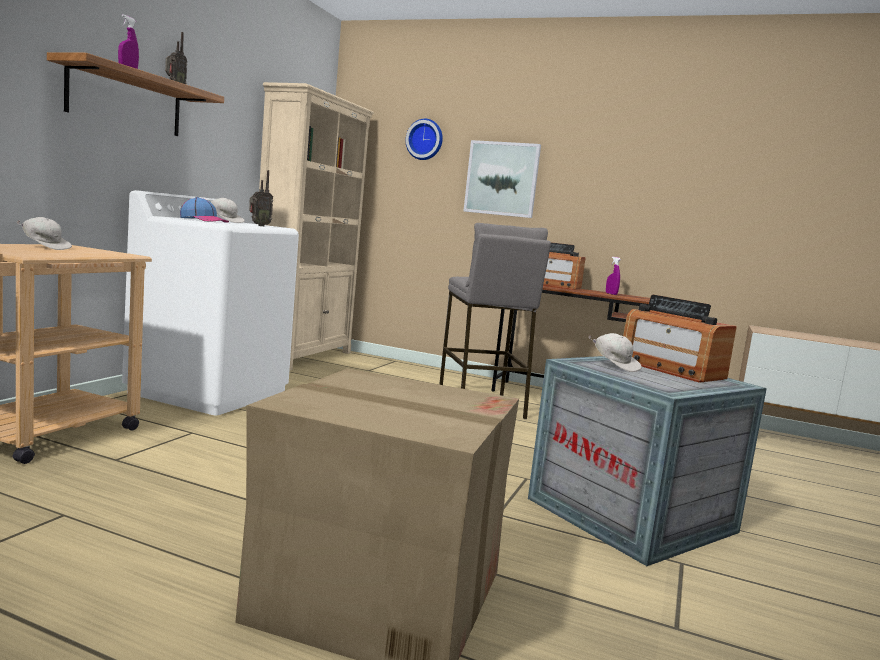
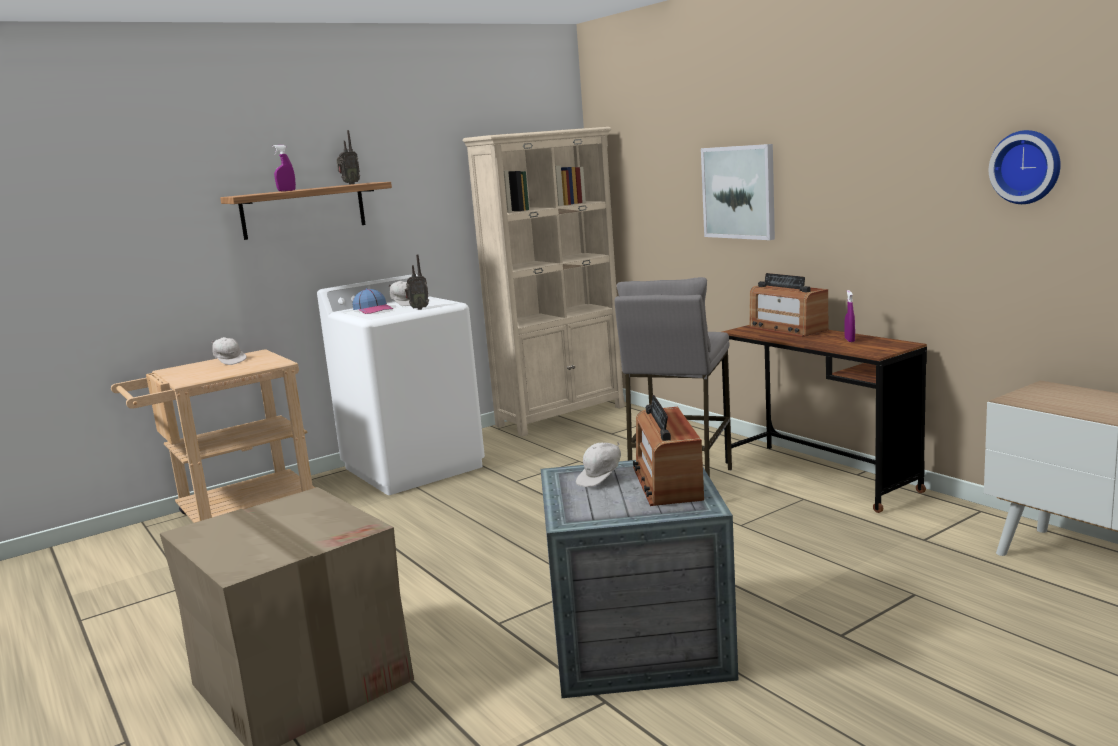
camera: 35 degrees right, 5 degrees up
wall clock [406,119,443,160] -> wall clock moved to [989,130,1061,204]
white cap [588,333,642,372] -> white cap turned 60 degrees clockwise [576,442,621,487]

